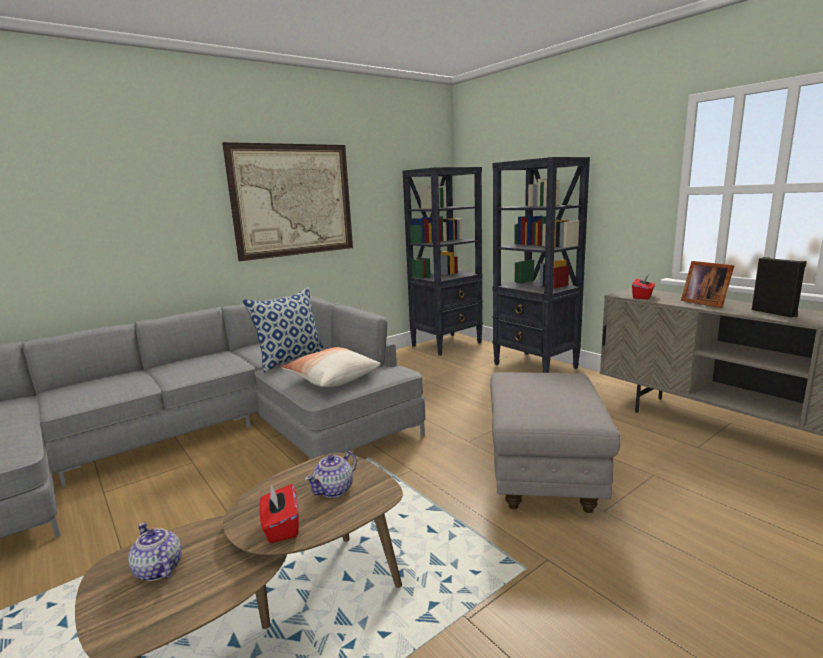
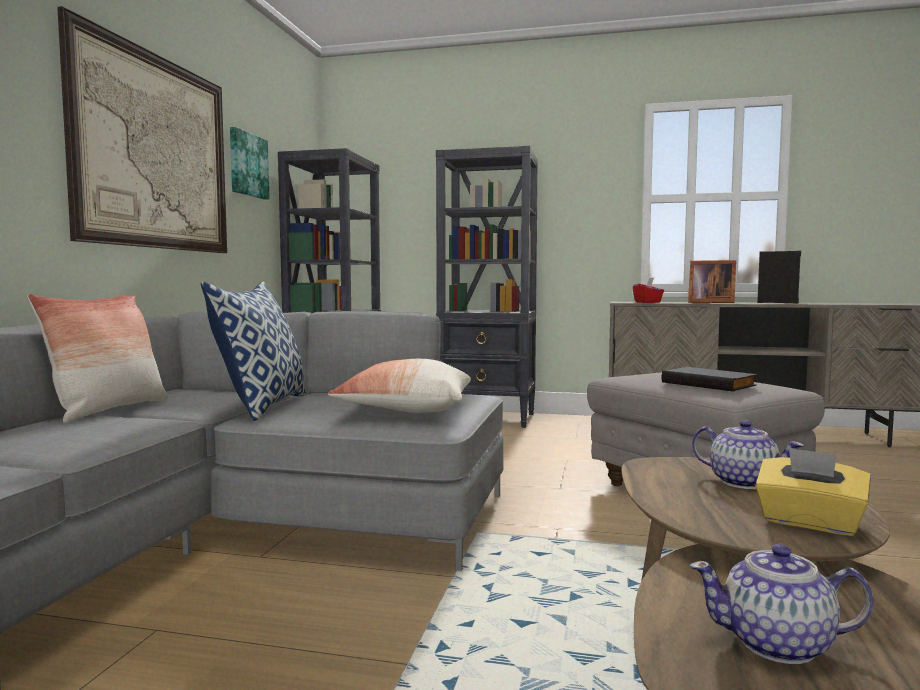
camera: 40 degrees left, 10 degrees down
red tissue box [259,484,299,543] -> yellow tissue box [755,447,871,536]
teapot [305,451,357,498] -> teapot turned 45 degrees counterclockwise [692,420,804,489]
none -> pillow [27,294,168,423]
none -> picture [230,127,269,200]
none -> black book [662,367,757,391]

